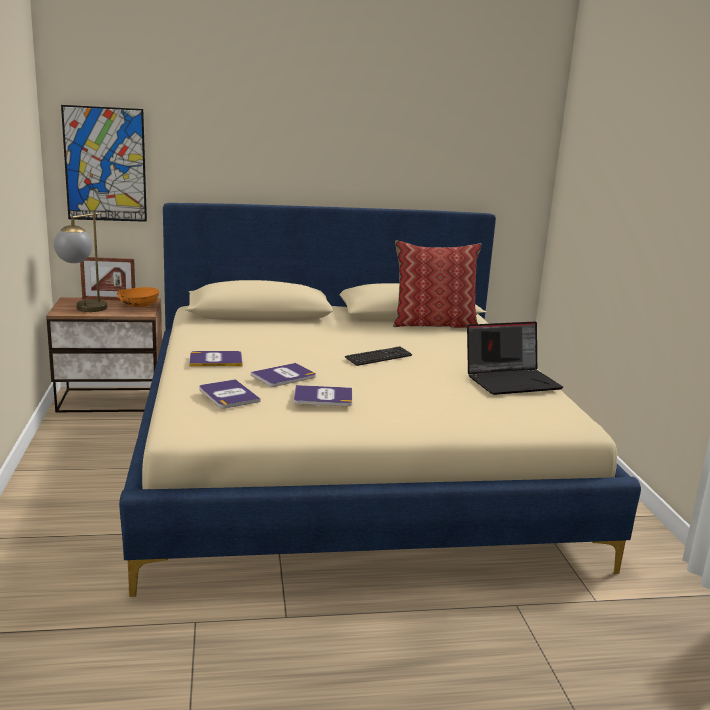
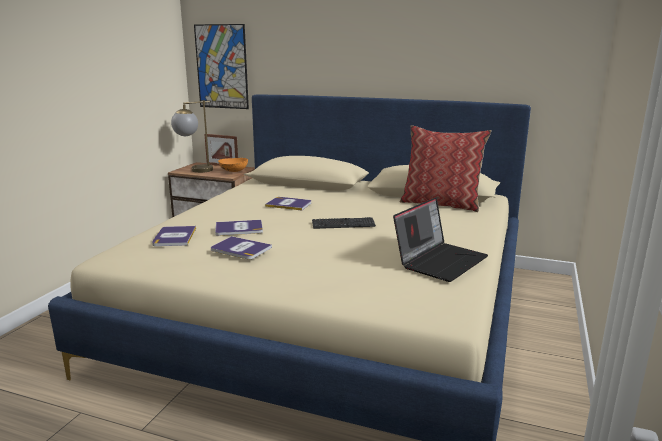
camera: 30 degrees right, 0 degrees up
book [189,351,243,367] -> book moved to [265,197,311,210]
laptop [467,321,563,395] -> laptop turned 60 degrees counterclockwise [393,197,488,282]

